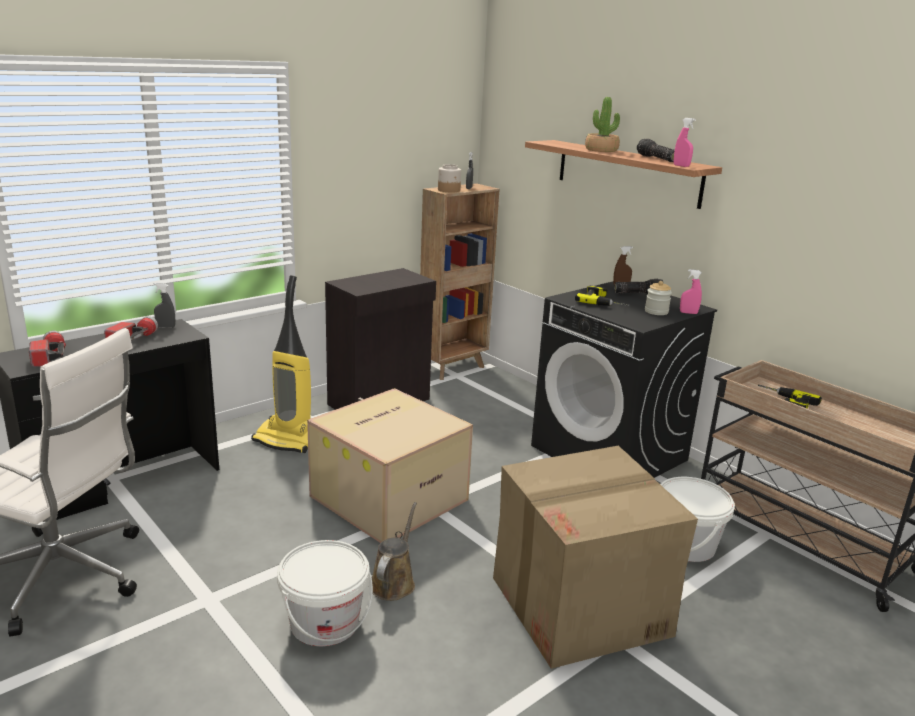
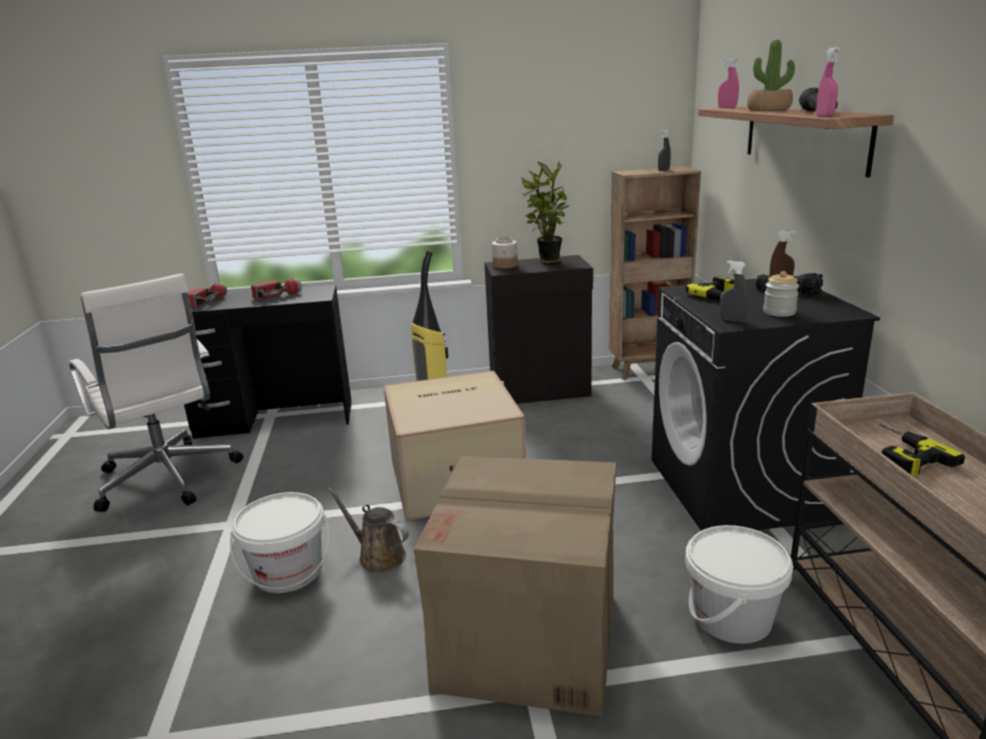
camera: 35 degrees right, 0 degrees up
grey spray bottle [154,283,175,328] -> grey spray bottle moved to [720,261,748,322]
brown watering can [372,502,417,601] -> brown watering can turned 105 degrees counterclockwise [327,487,409,572]
jar [438,164,461,192] -> jar moved to [492,237,518,269]
pink spray bottle [680,269,702,314] -> pink spray bottle moved to [718,57,739,108]
none -> potted plant [521,161,570,264]

